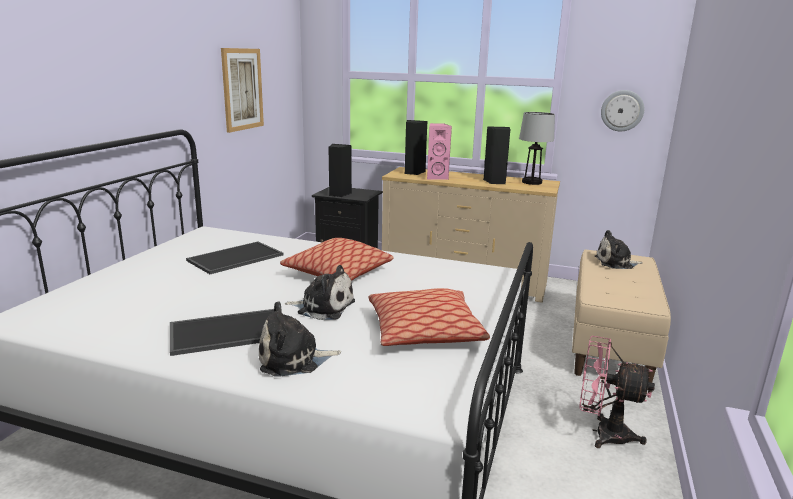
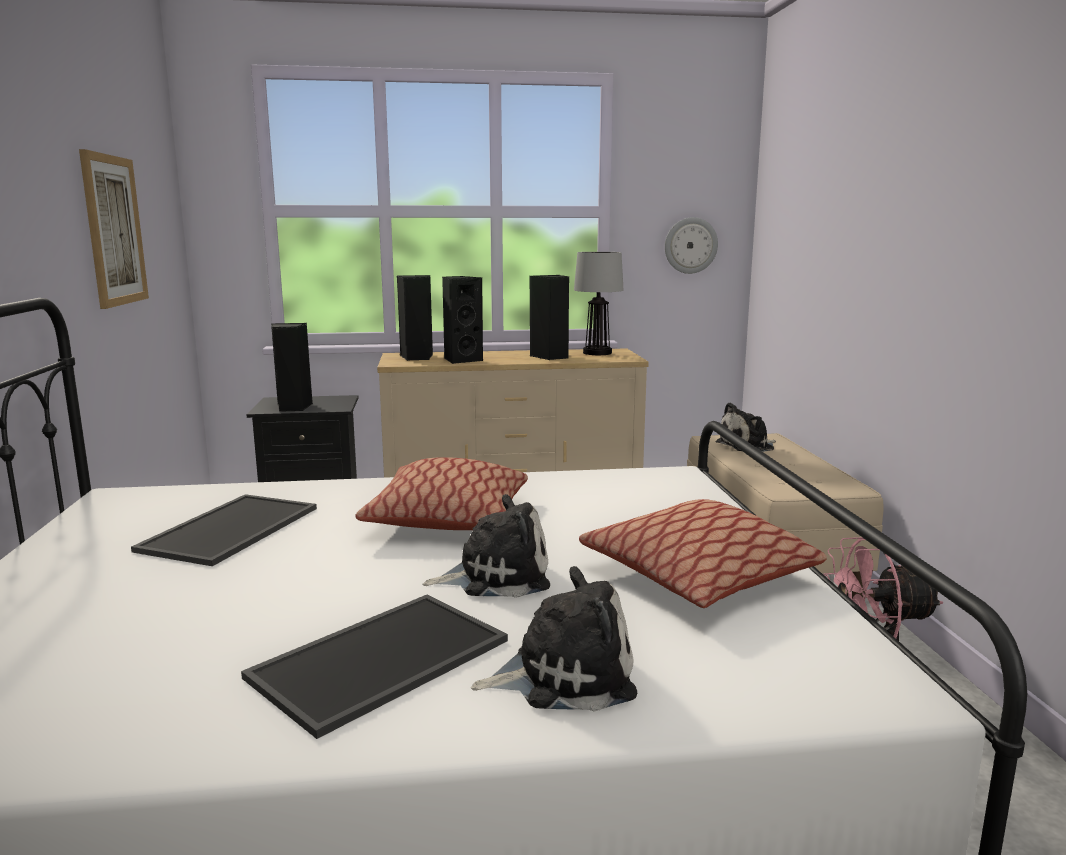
camera: 25 degrees left, 5 degrees down
plush toy [259,301,341,376] -> plush toy turned 150 degrees counterclockwise [470,566,637,712]
pink speaker [427,123,452,180] -> black speaker [442,276,483,364]

